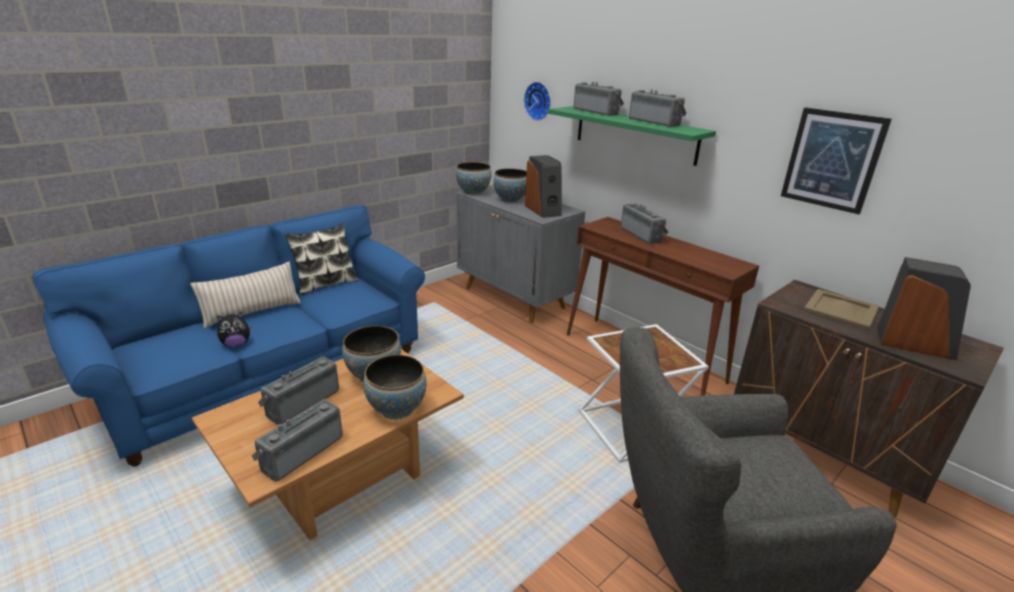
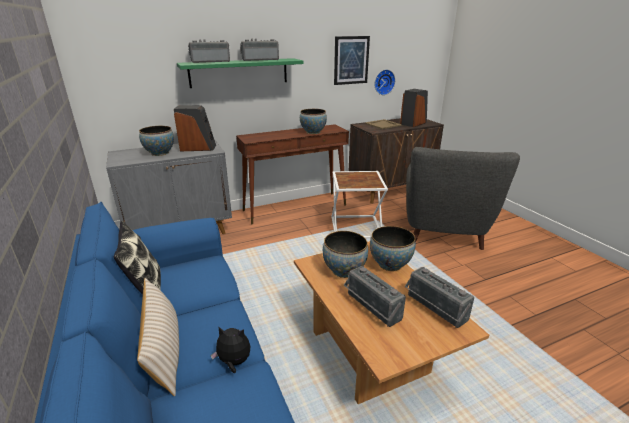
camera: 70 degrees left, 0 degrees up
plush toy [217,311,252,347] -> plush toy turned 75 degrees counterclockwise [210,327,250,373]
bowl [456,162,491,195] -> bowl moved to [300,109,327,134]
wall clock [524,82,551,121] -> wall clock moved to [374,69,395,95]
radio [621,203,668,244] -> none

